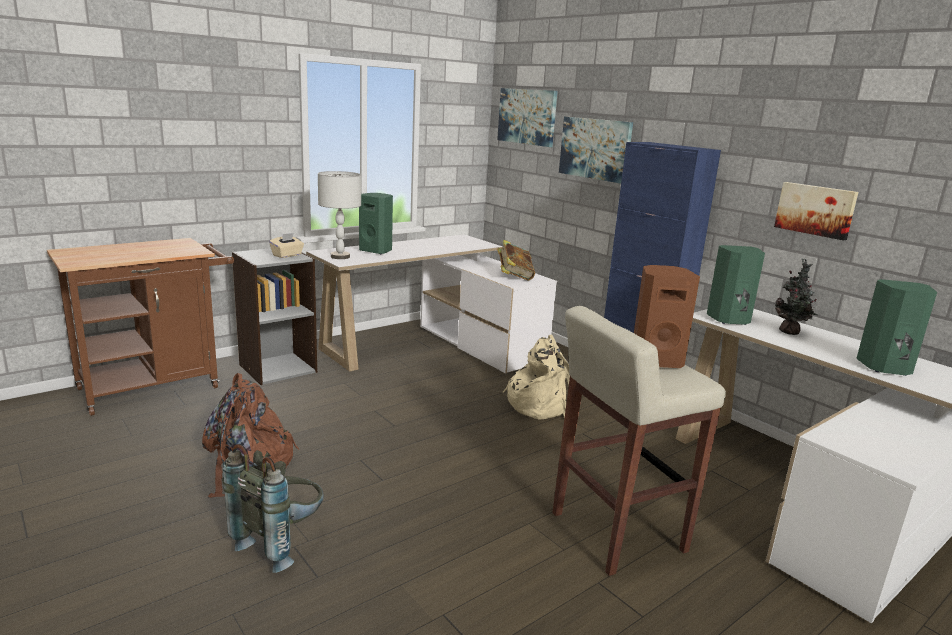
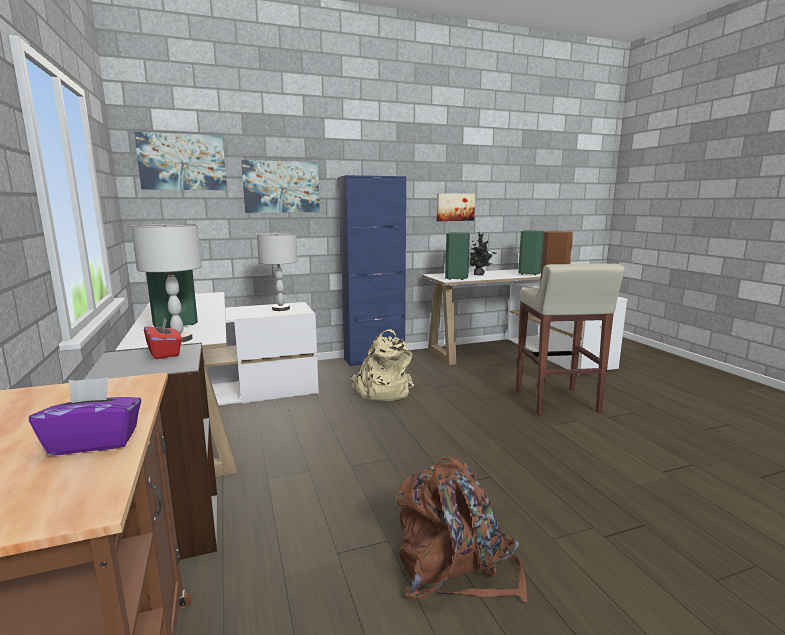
camera: 70 degrees left, 5 degrees down
grey backpack [222,444,324,573] -> none
beige tissue box [269,233,304,258] -> red tissue box [144,318,182,359]
book [497,240,535,281] -> grey table lamp [257,233,298,311]
none -> purple tissue box [29,377,141,455]

